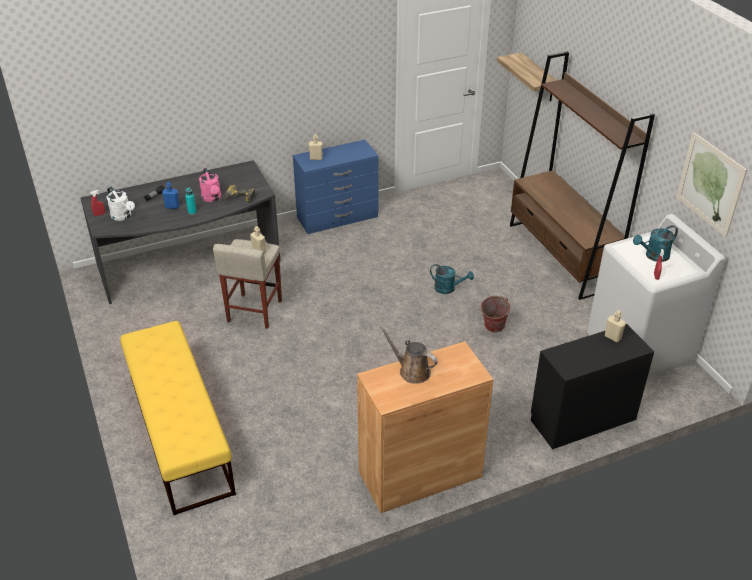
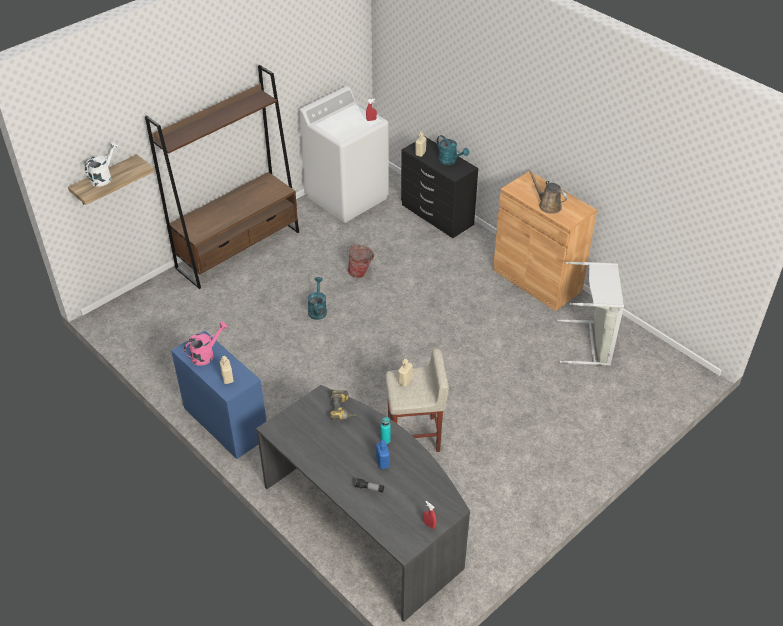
camera: 110 degrees left, 5 degrees up
white watering can [107,186,135,221] -> white watering can moved to [85,142,119,187]
yellow bench [120,321,236,515] -> none
pink watering can [199,168,221,202] -> pink watering can moved to [184,321,228,366]
brown watering can [379,325,438,384] -> brown watering can turned 120 degrees clockwise [528,168,567,214]
turquoise watering can [633,225,678,262] -> turquoise watering can moved to [437,135,469,165]
picture [676,132,747,237] -> none
none -> grey laundry basket [557,262,624,365]

